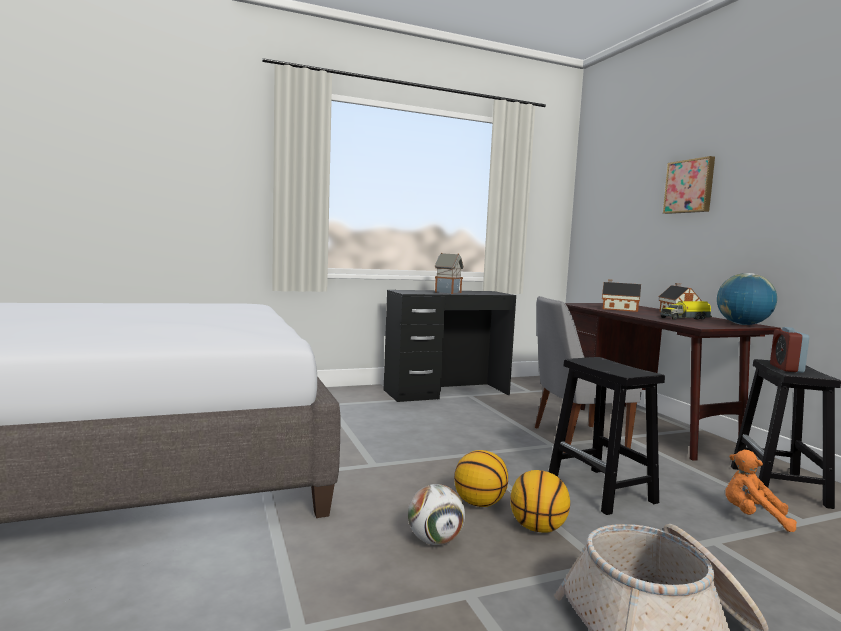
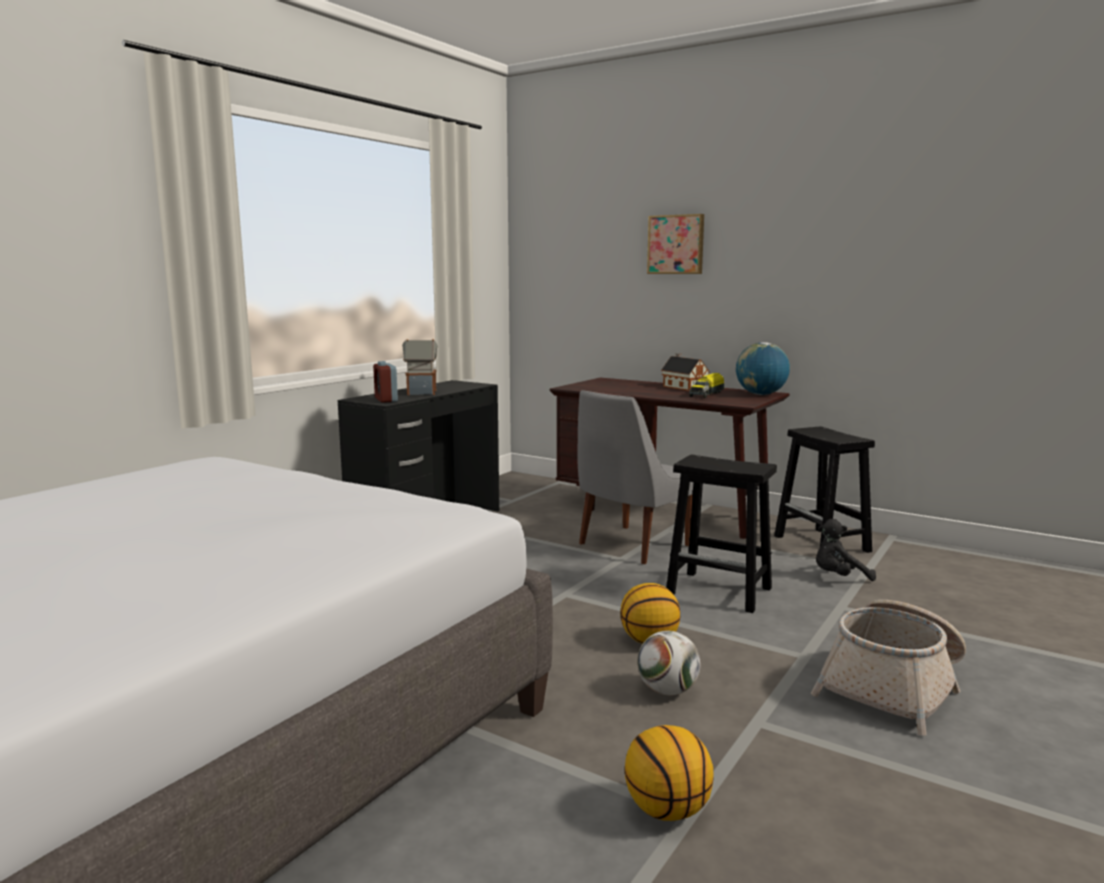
camera: 35 degrees left, 5 degrees up
basketball [510,470,570,532] -> basketball moved to [625,725,713,821]
toy house [602,279,641,312] -> none
orange plush toy [725,450,797,532] -> black plush toy [816,519,876,581]
alarm clock [770,327,809,373] -> alarm clock moved to [373,361,398,403]

